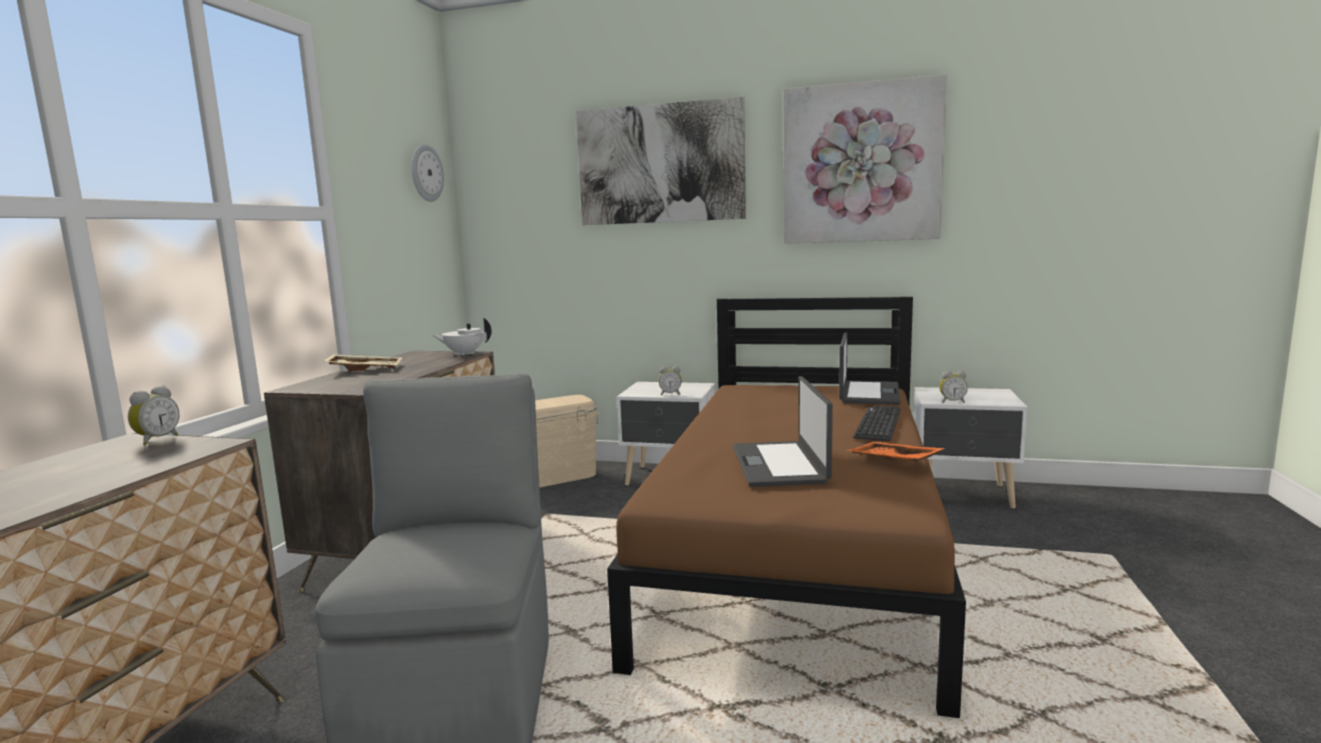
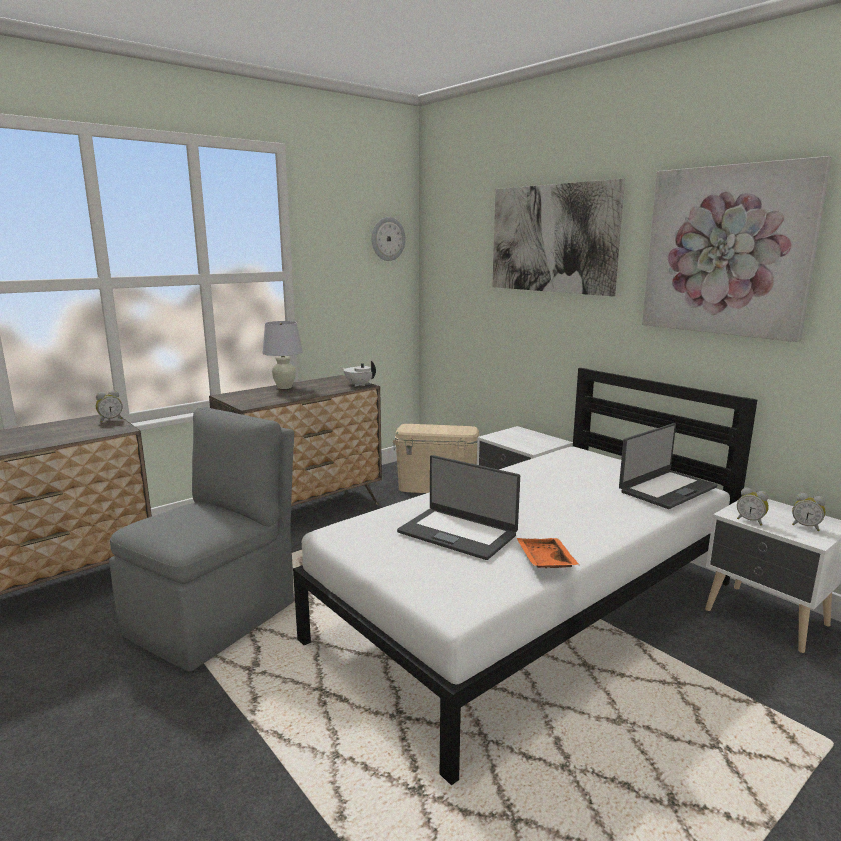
camera: 35 degrees right, 5 degrees up
beige tray [324,354,402,371] -> white table lamp [263,321,303,389]
brown bed [607,297,966,718] -> white bed [293,368,757,786]
alarm clock [659,366,682,395] -> alarm clock moved to [792,493,826,531]
laptop [733,376,833,487] -> laptop turned 90 degrees counterclockwise [397,455,520,560]
keyboard [853,405,901,441] -> none

